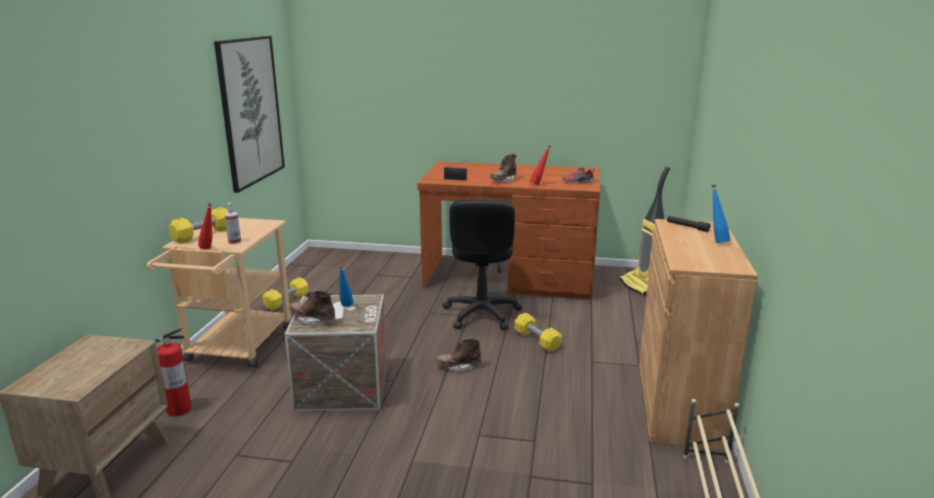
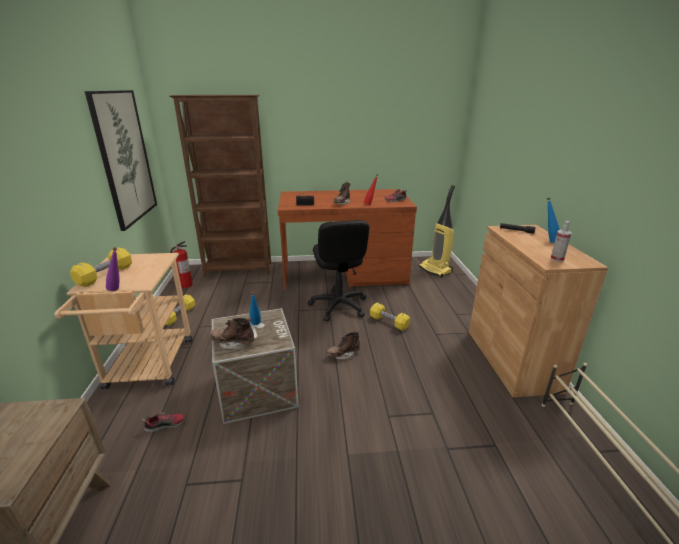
camera: 15 degrees left, 5 degrees up
fire extinguisher [154,328,192,416] -> fire extinguisher moved to [170,241,193,288]
red bottle [198,203,213,249] -> purple bottle [106,247,120,291]
spray bottle [225,203,241,244] -> spray bottle moved to [550,221,572,262]
none -> shoe [142,411,186,433]
none -> brown bookcase [170,95,271,277]

